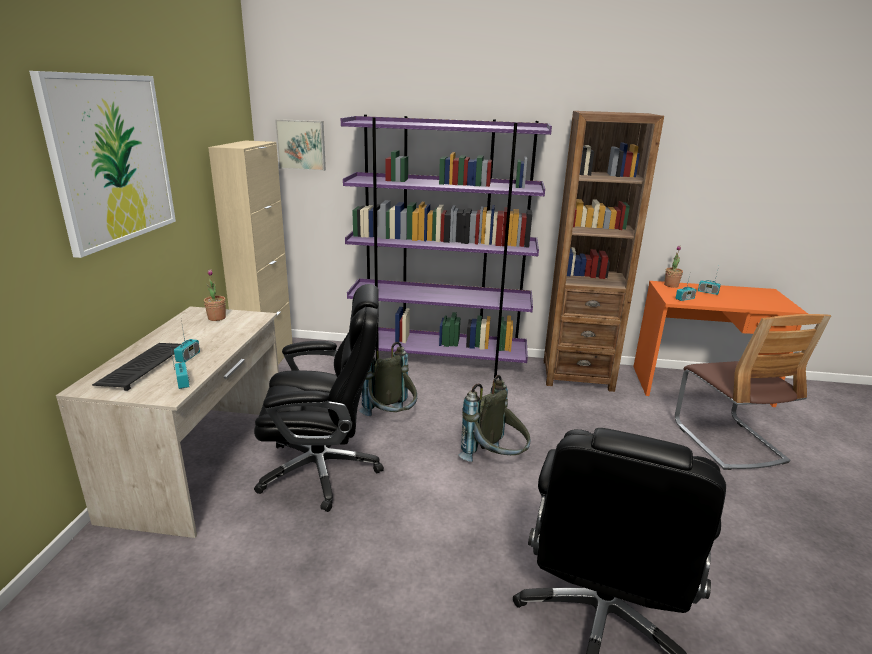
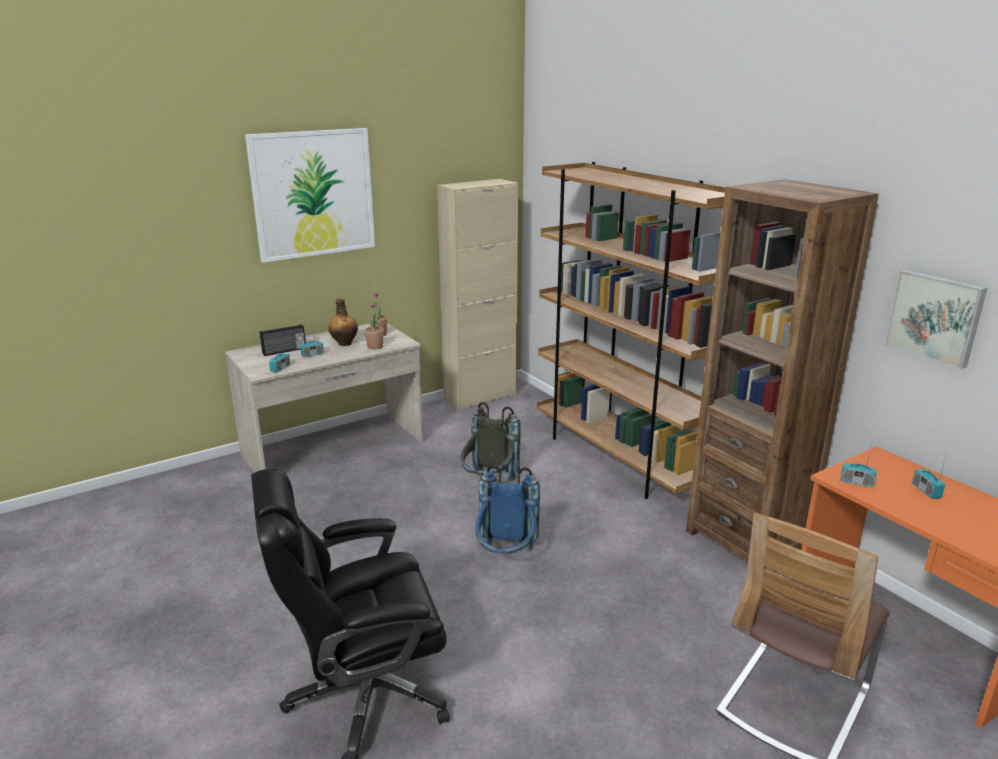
camera: 50 degrees right, 0 degrees up
keyboard [92,343,181,391] -> radio [260,324,306,356]
black office chair [254,284,384,512] -> none
picture [275,119,326,171] -> picture moved to [884,269,987,369]
purple bookcase [341,115,552,378] -> brown bookcase [537,162,725,499]
grey backpack [459,375,530,462] -> blue backpack [475,465,540,554]
potted plant [664,246,683,288] -> potted plant moved to [365,302,384,350]
none -> bottle [328,298,358,346]

